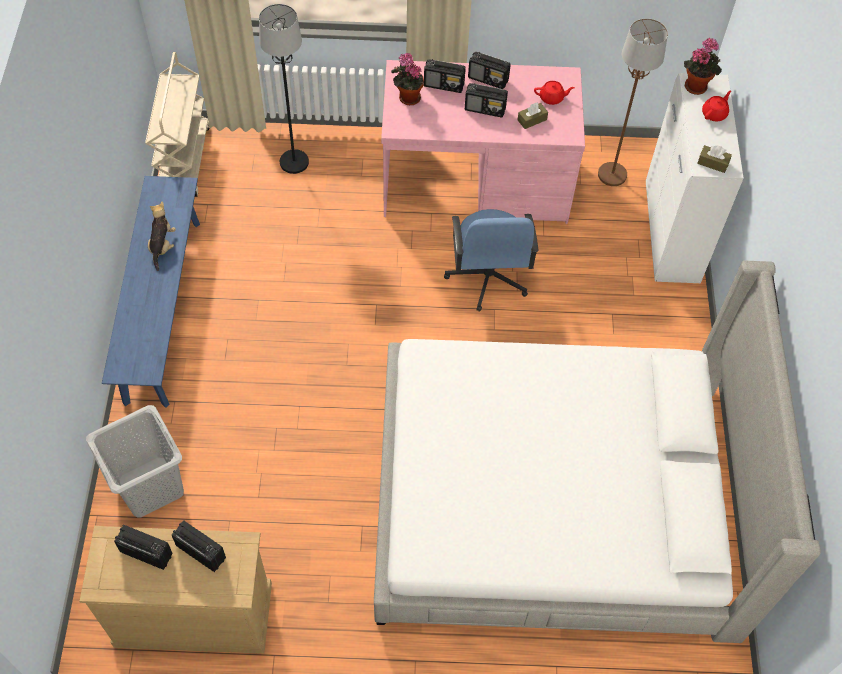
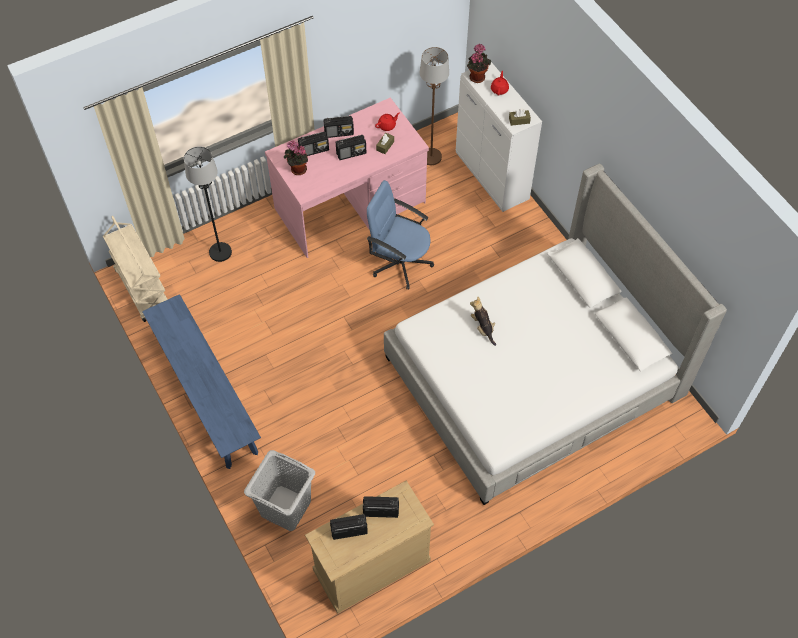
camera: 30 degrees left, 0 degrees up
plush toy [148,202,176,271] -> plush toy moved to [470,296,496,346]
blue office chair [444,209,538,312] -> blue office chair turned 150 degrees clockwise [367,180,434,290]

